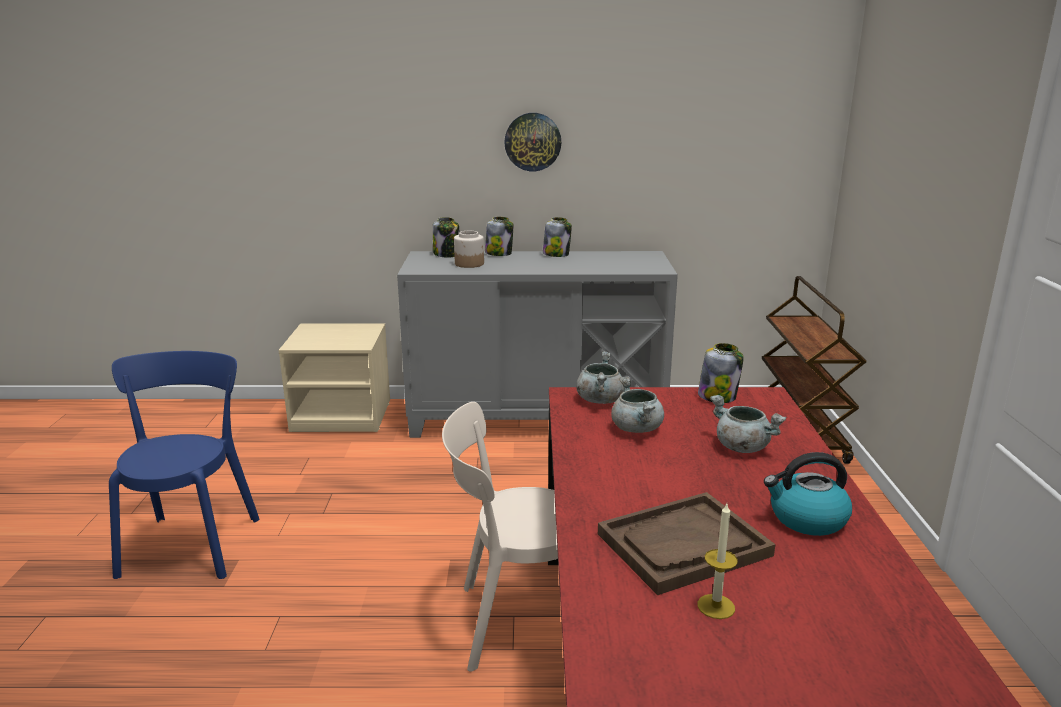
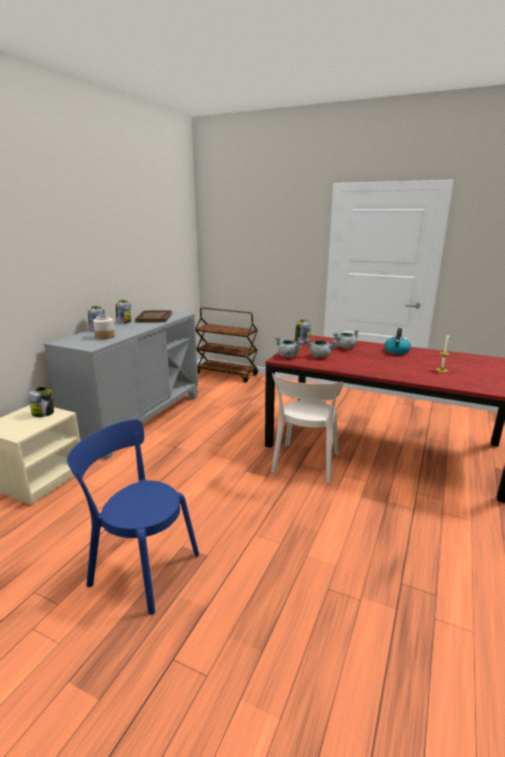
camera: 65 degrees left, 0 degrees up
jar [433,217,459,258] -> jar moved to [29,387,54,417]
wall clock [504,113,561,171] -> none
brown tray [598,492,775,595] -> brown tray moved to [135,310,172,322]

